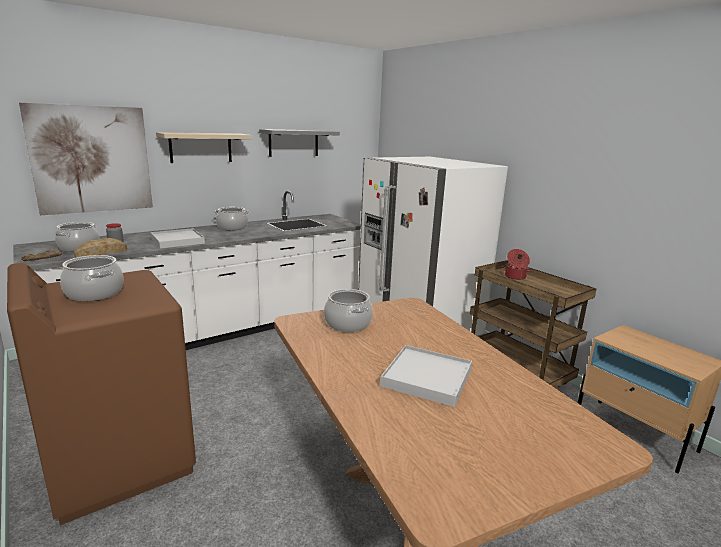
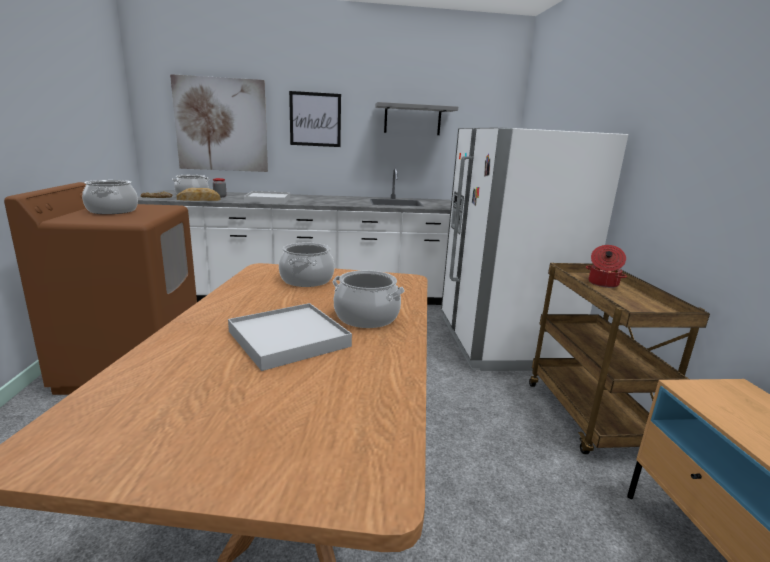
camera: 30 degrees right, 0 degrees up
beige shelf [156,132,252,163] -> picture [289,91,341,147]
cooking pot [214,207,249,230] -> cooking pot moved to [333,270,405,328]

